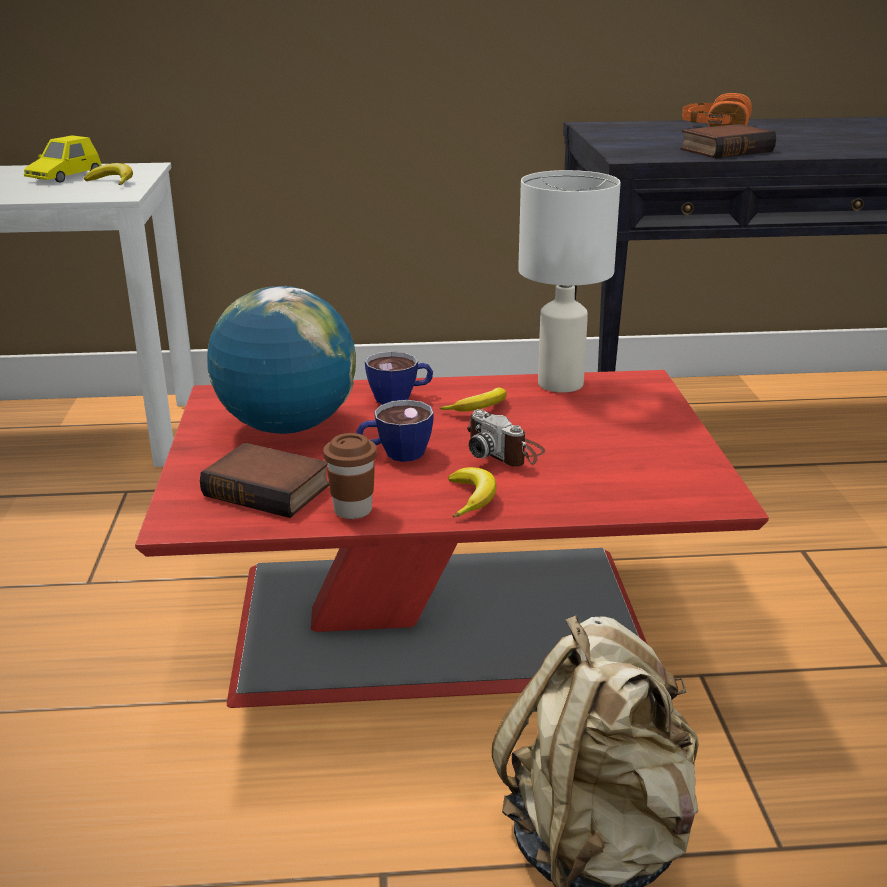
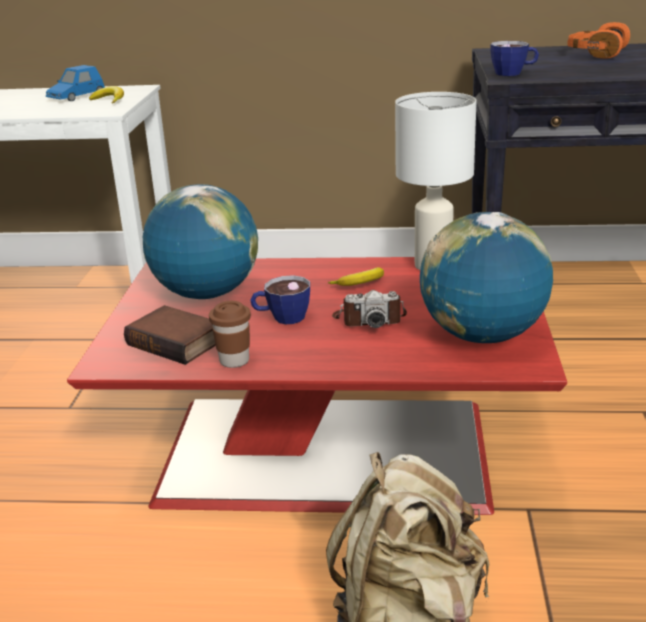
camera: 10 degrees right, 0 degrees up
yellow toy car [24,135,102,182] -> blue toy car [46,65,105,101]
cup [365,351,433,404] -> cup moved to [490,41,539,76]
banana [448,467,497,518] -> none
camera [467,409,545,467] -> camera turned 60 degrees counterclockwise [332,290,407,328]
book [680,124,776,158] -> none
none -> globe [420,212,553,343]

